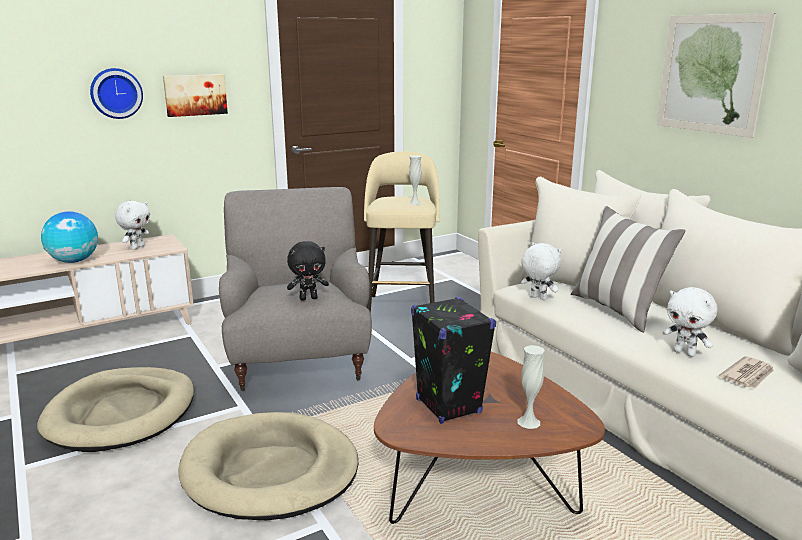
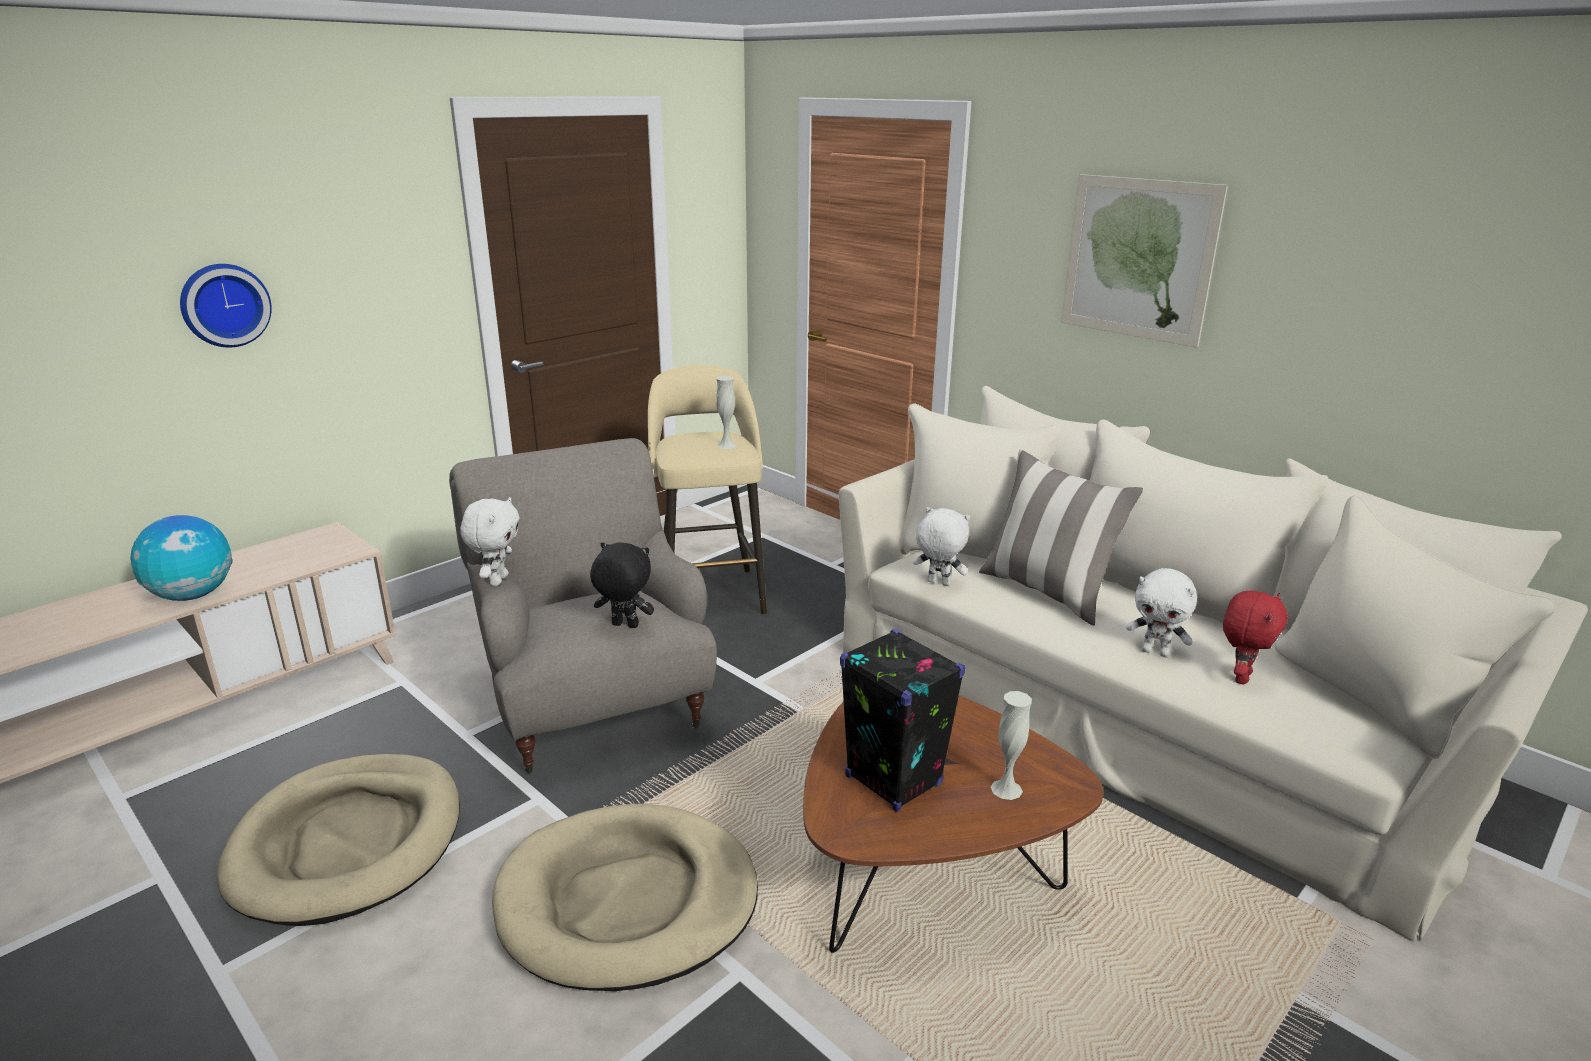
camera: 15 degrees left, 5 degrees up
white plush toy [115,201,150,250] -> white plush toy moved to [460,497,520,586]
picture [163,74,228,117] -> none
black plush toy [287,241,329,301] -> black plush toy turned 135 degrees counterclockwise [590,542,654,628]
newspaper [719,356,774,389] -> red plush toy [1223,591,1288,684]

